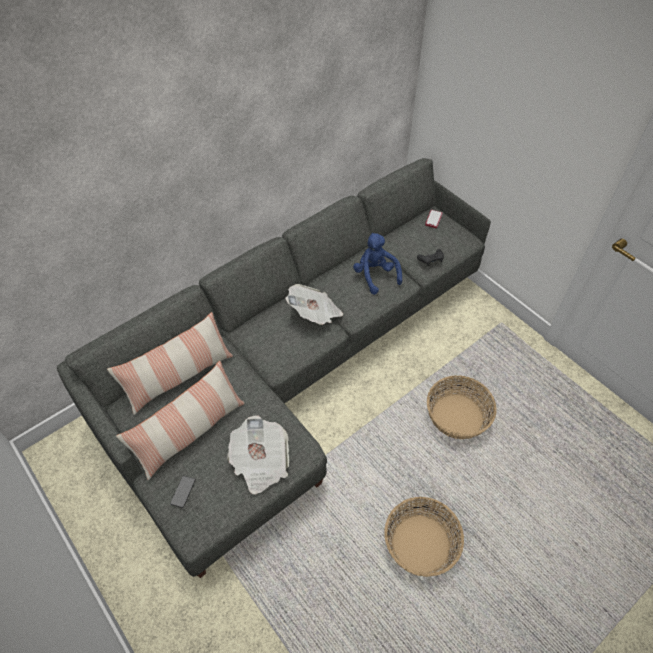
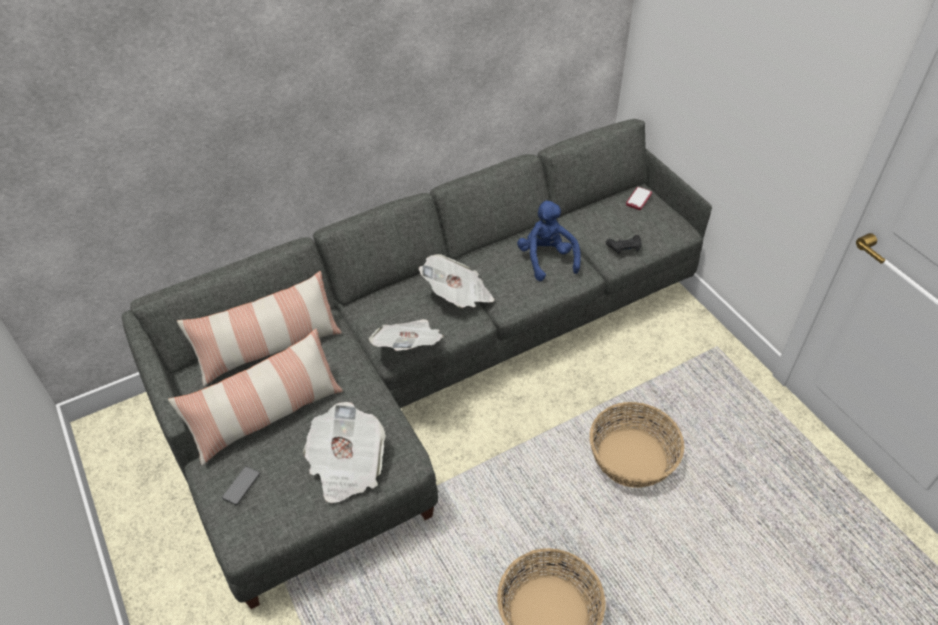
camera: 10 degrees right, 5 degrees down
none -> newspaper [369,319,444,351]

